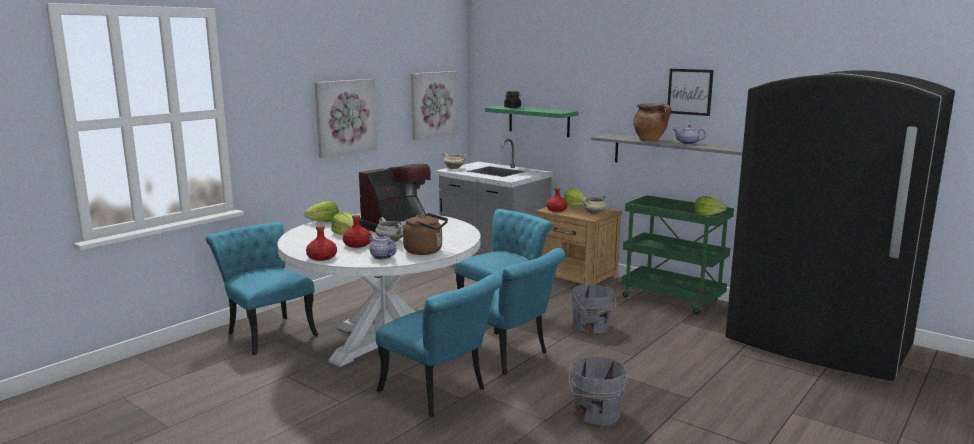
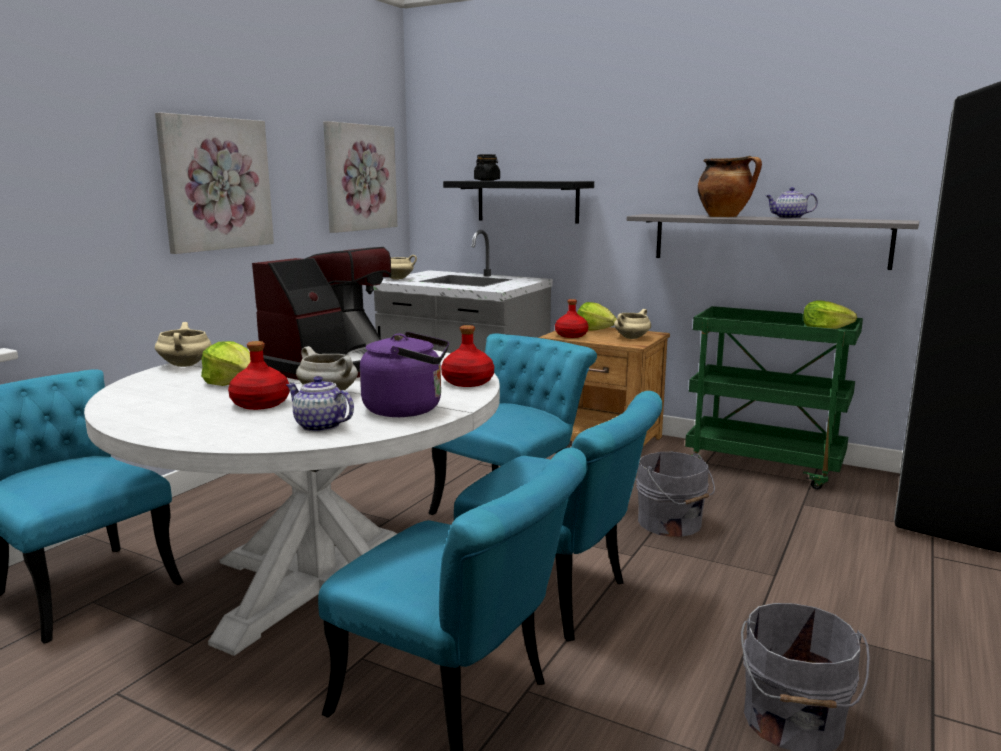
camera: 10 degrees left, 0 degrees up
lettuce [304,201,339,222] -> beige cooking pot [155,322,212,367]
red bottle [306,225,337,261] -> red bottle moved to [441,325,494,387]
brown kettle [403,213,448,255] -> purple kettle [360,332,449,417]
green shelf [485,106,579,137] -> black shelf [443,181,594,224]
picture [668,69,714,116] -> none

